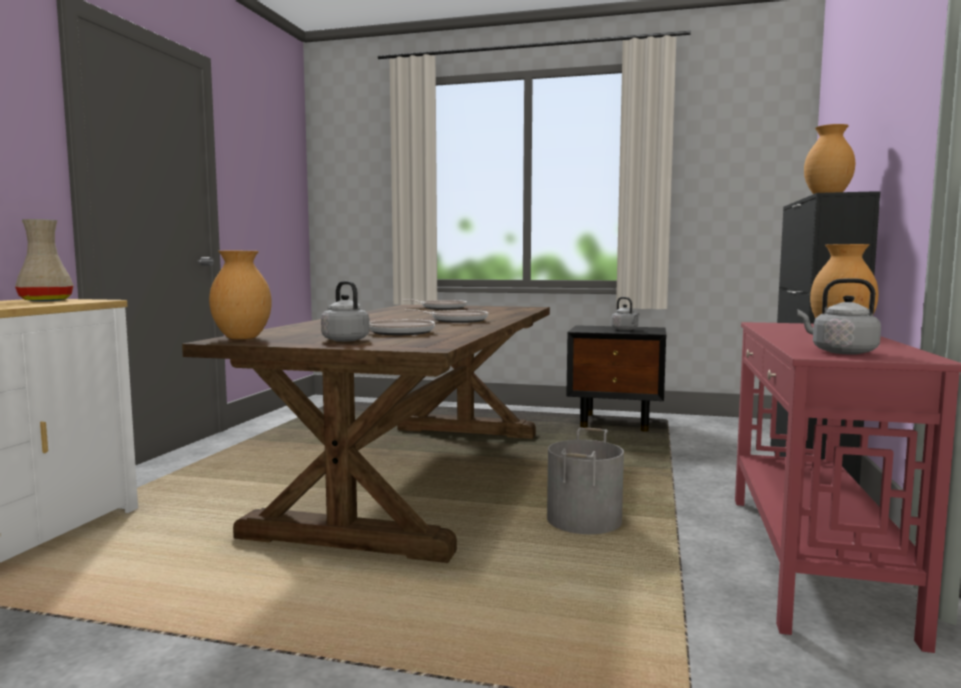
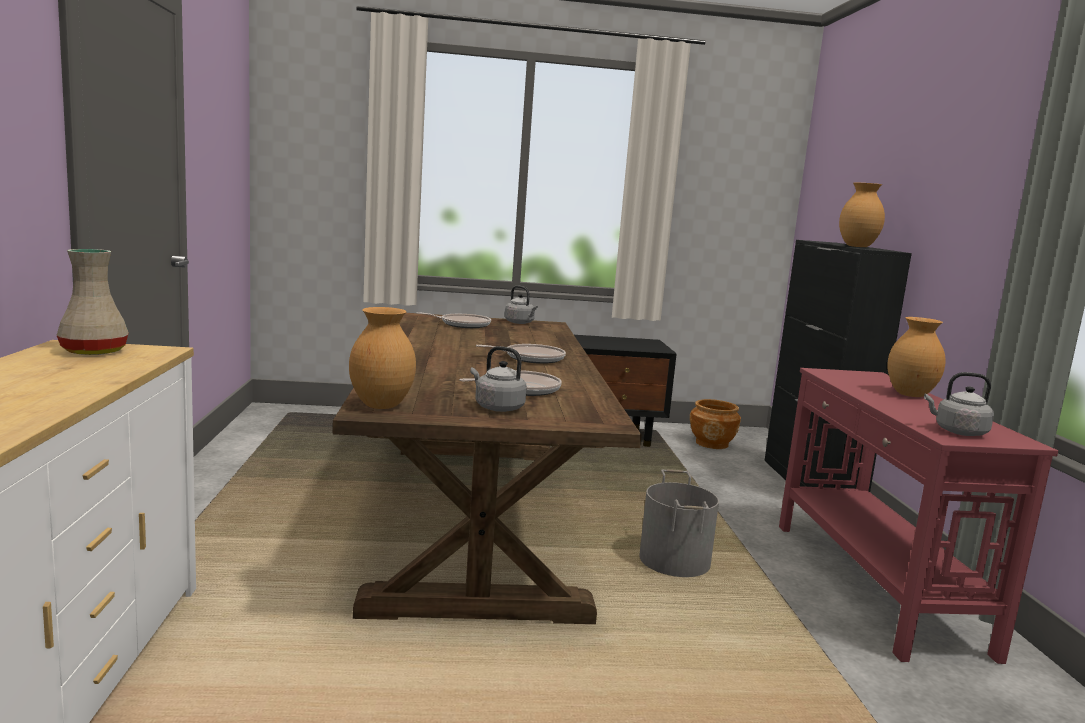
camera: 20 degrees left, 5 degrees up
grey kettle [611,297,640,331] -> grey kettle moved to [505,285,538,324]
none -> brown planter [690,399,741,449]

